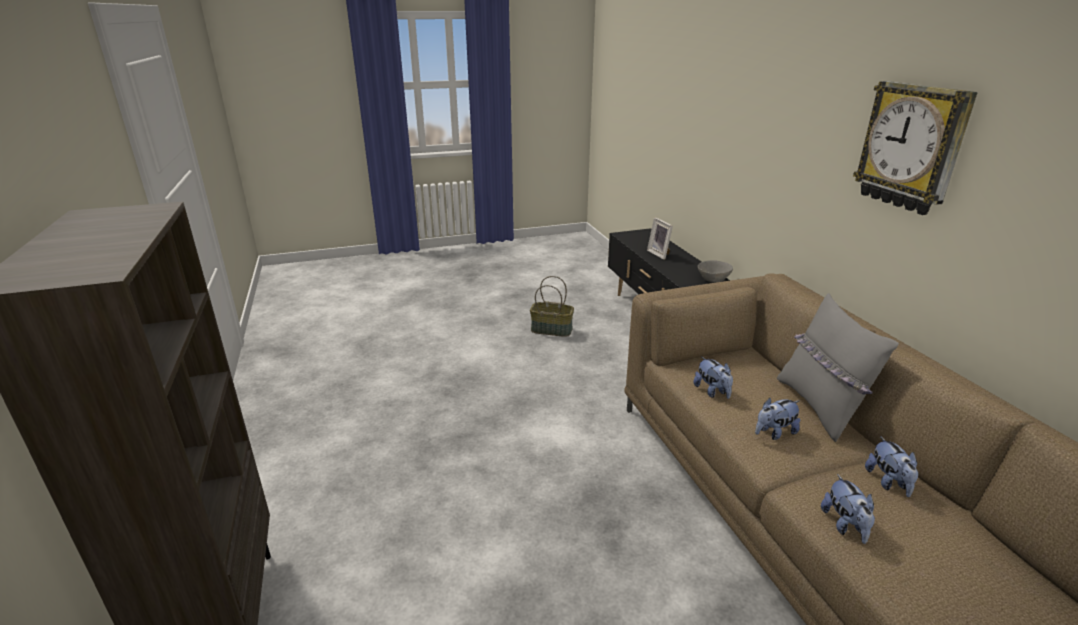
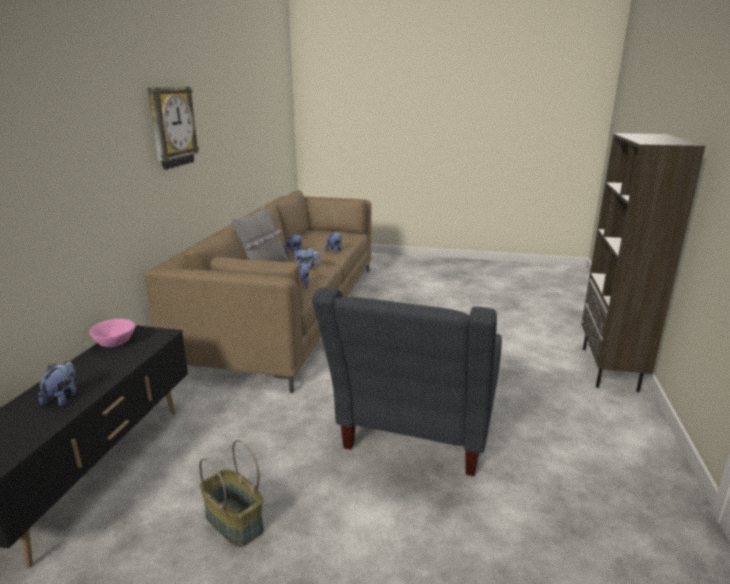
camera: 150 degrees left, 5 degrees down
picture frame [647,217,673,260] -> plush toy [38,361,76,406]
grey bowl [698,260,733,283] -> pink bowl [89,319,135,347]
none -> grey armchair [312,288,502,476]

